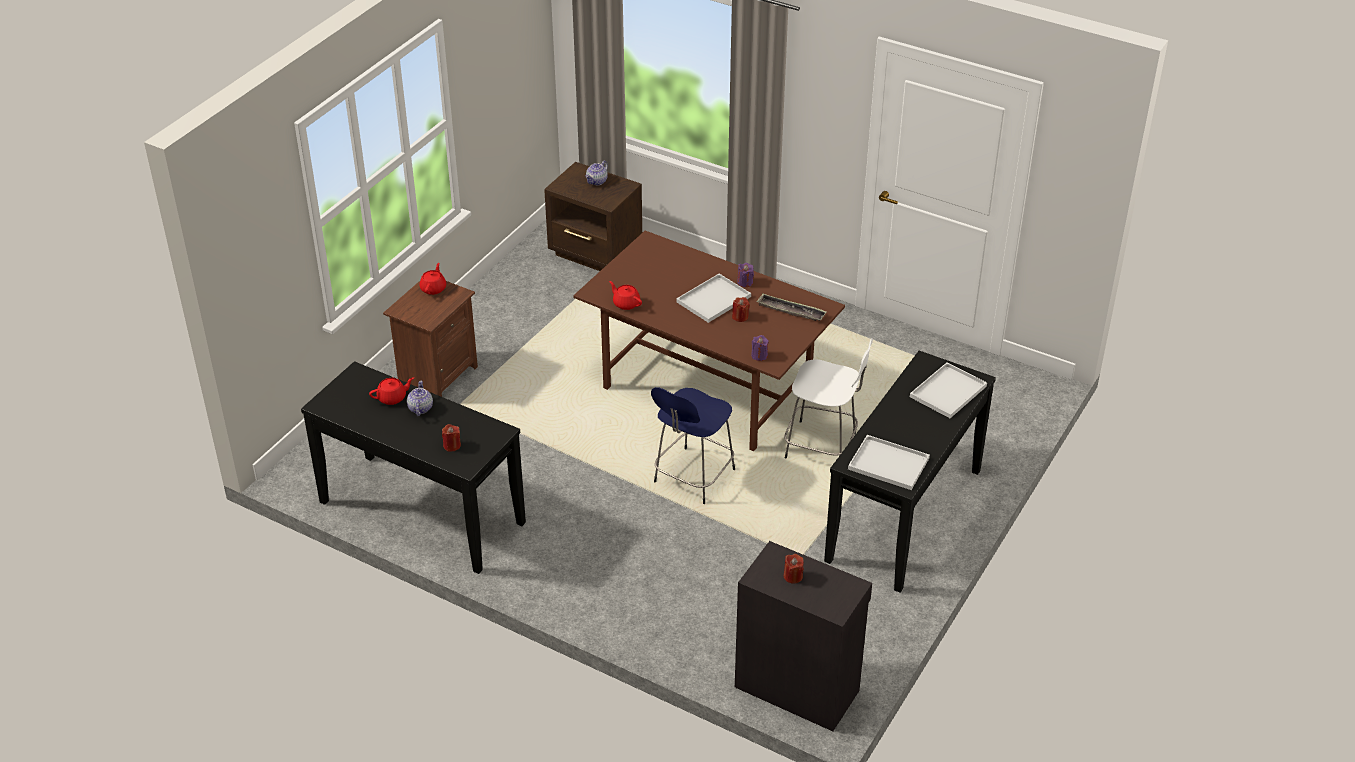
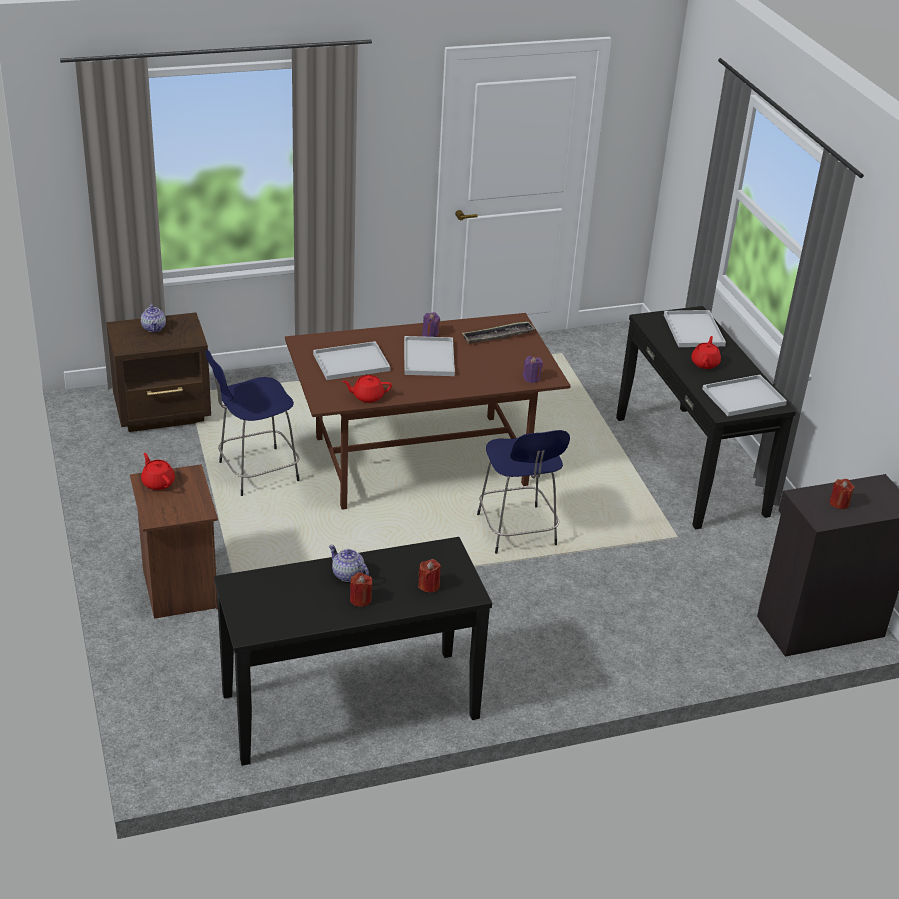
camera: 50 degrees left, 5 degrees down
red teapot [369,377,414,405] -> red teapot moved to [691,336,721,369]
red candle [732,297,750,322] -> red candle moved to [350,572,373,607]
white stool [784,338,873,459] -> none
none -> blue stool [206,350,300,496]
none -> white tray [313,341,390,380]

